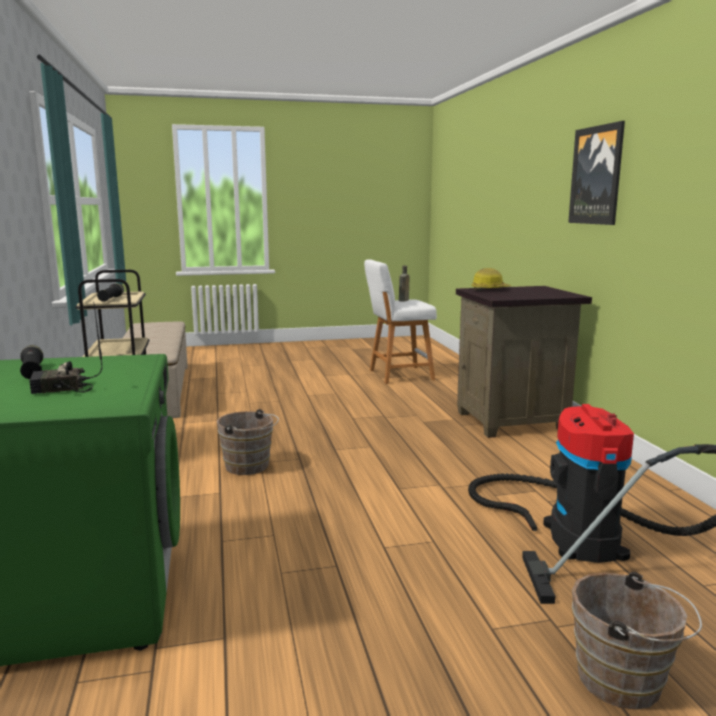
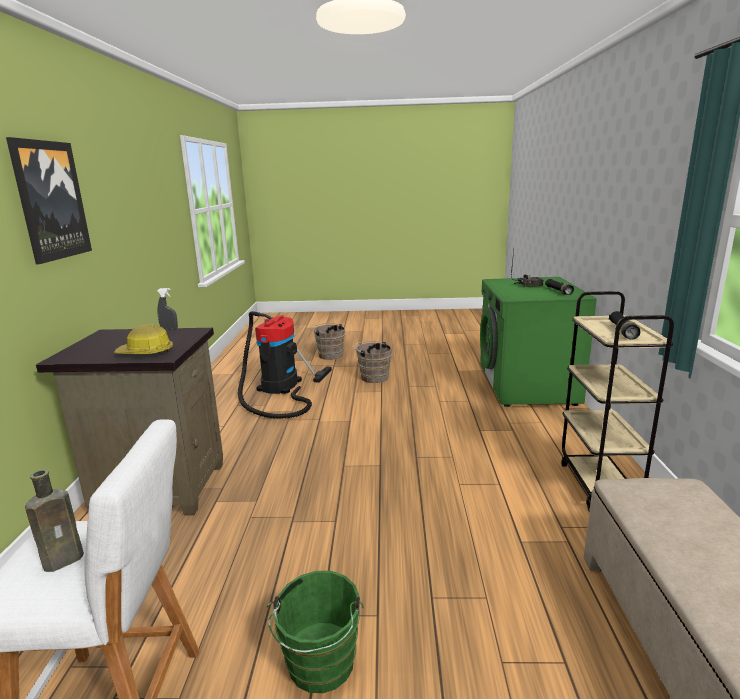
camera: 165 degrees left, 5 degrees up
brown bucket [217,409,279,475] -> brown bucket moved to [353,341,392,383]
none -> grey spray bottle [157,288,178,330]
none -> green bucket [267,571,363,693]

